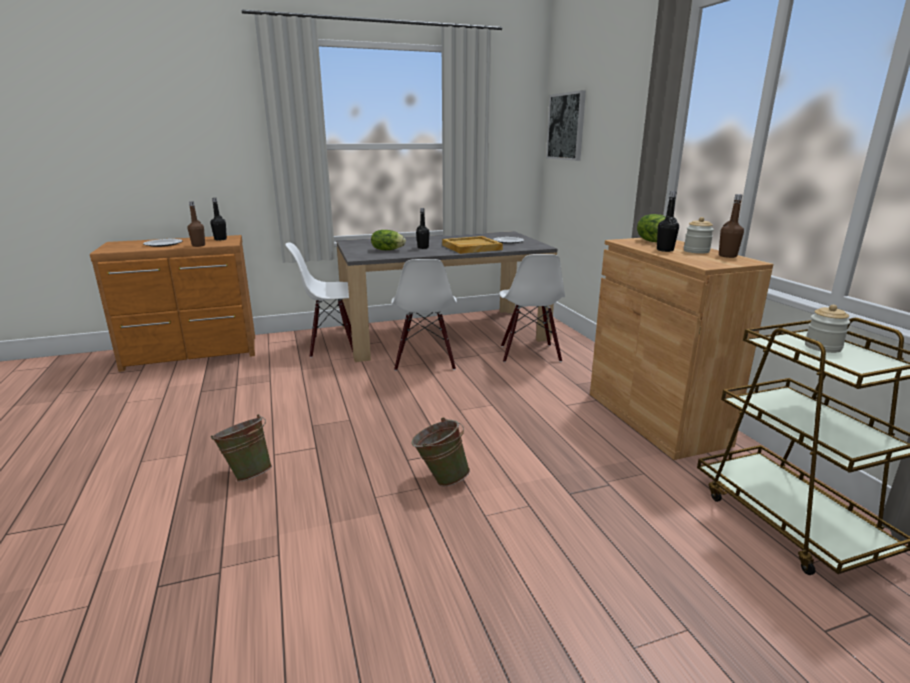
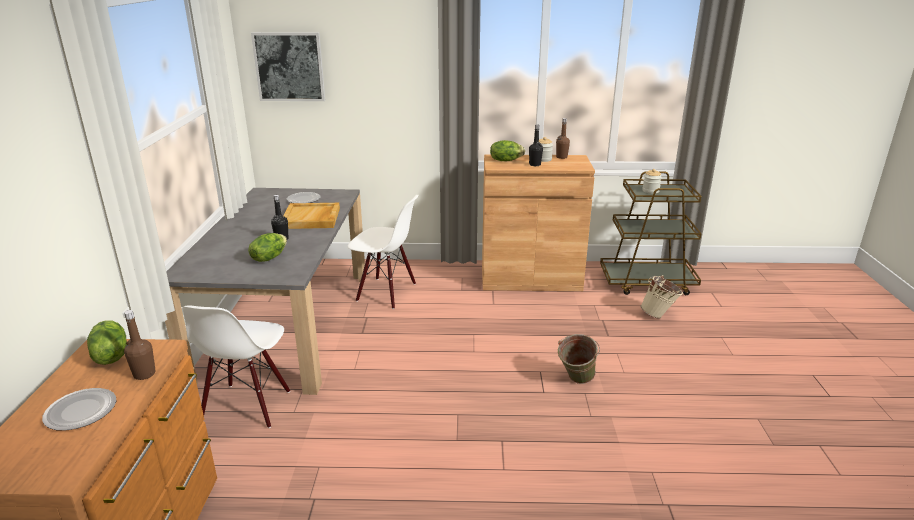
camera: 70 degrees left, 5 degrees up
black bottle [210,198,227,240] -> lettuce [87,320,127,365]
green bucket [211,414,272,482] -> none
white chair [391,259,457,371] -> none
none -> beige bucket [640,275,683,319]

